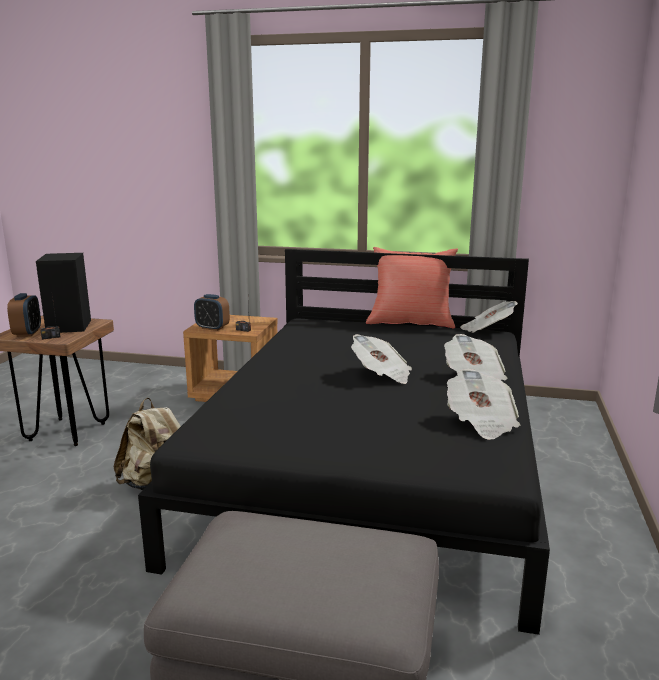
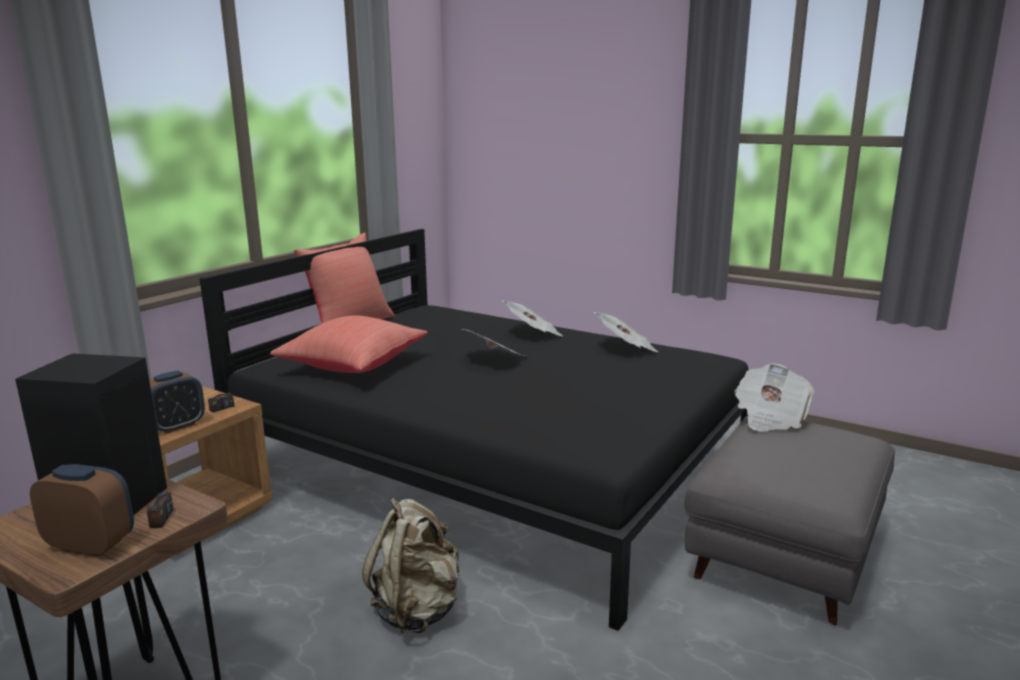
camera: 70 degrees left, 0 degrees up
newspaper [460,301,518,333] -> newspaper moved to [735,363,814,431]
none -> red pillow [270,316,428,373]

